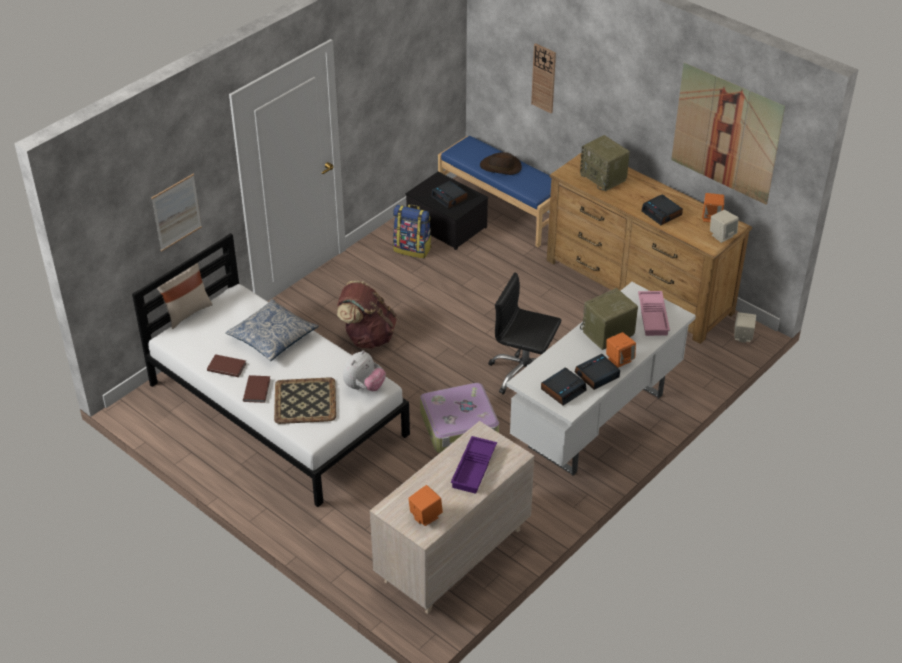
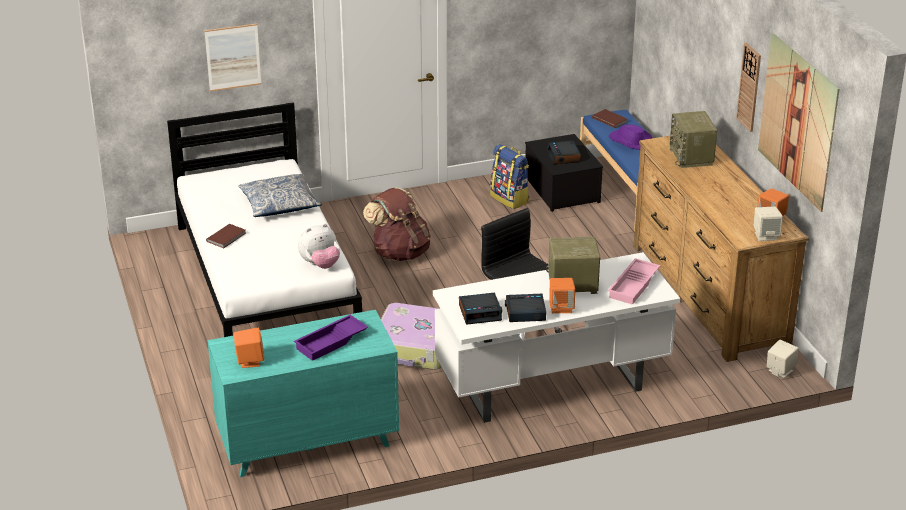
camera: 30 degrees right, 10 degrees down
beige pillow [157,263,213,329] -> none
brown book [207,354,246,377] -> brown book moved to [592,109,627,128]
tray [274,377,336,424] -> none
beige dresser [370,421,534,614] -> turquoise dresser [207,310,399,477]
brown hat [480,152,522,175] -> purple hat [609,125,653,150]
wall clock [531,43,556,113] -> wall clock moved to [736,43,761,132]
alarm clock [641,194,683,225] -> none

